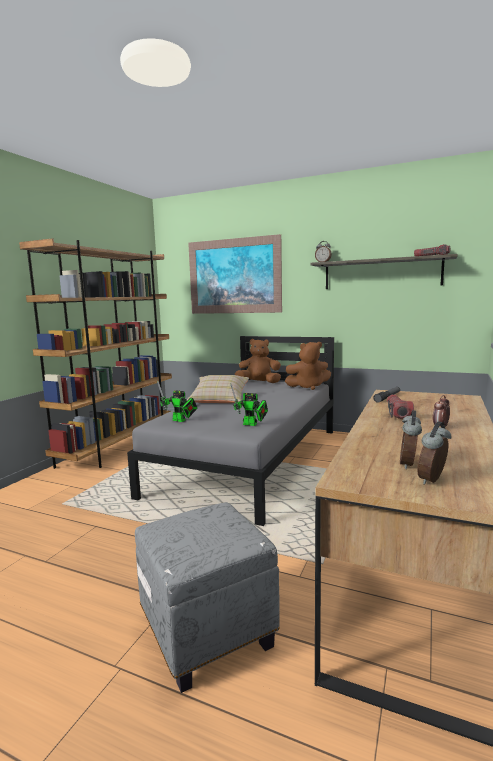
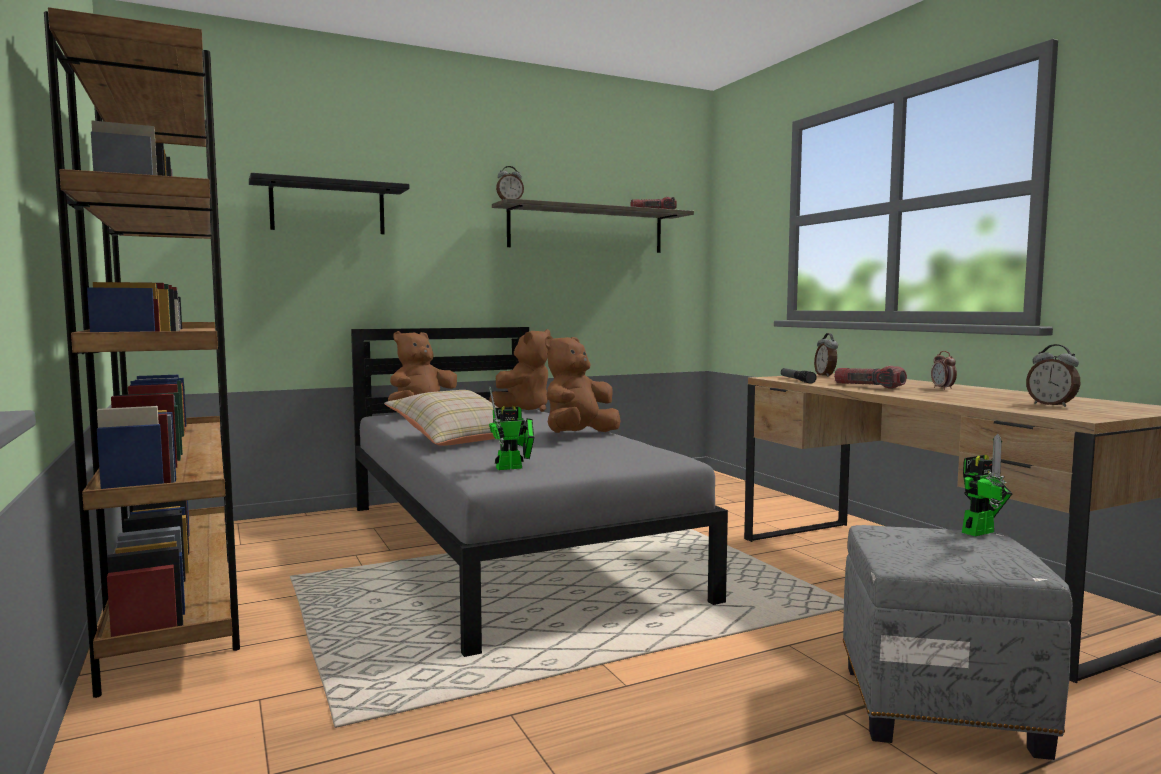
camera: 50 degrees left, 5 degrees down
picture [188,234,282,314] -> black shelf [249,173,410,234]
toy robot [231,384,268,426] -> toy robot moved to [962,434,1012,536]
alarm clock [417,421,451,485] -> alarm clock moved to [814,333,838,377]
none -> brown plush toy [545,336,621,433]

